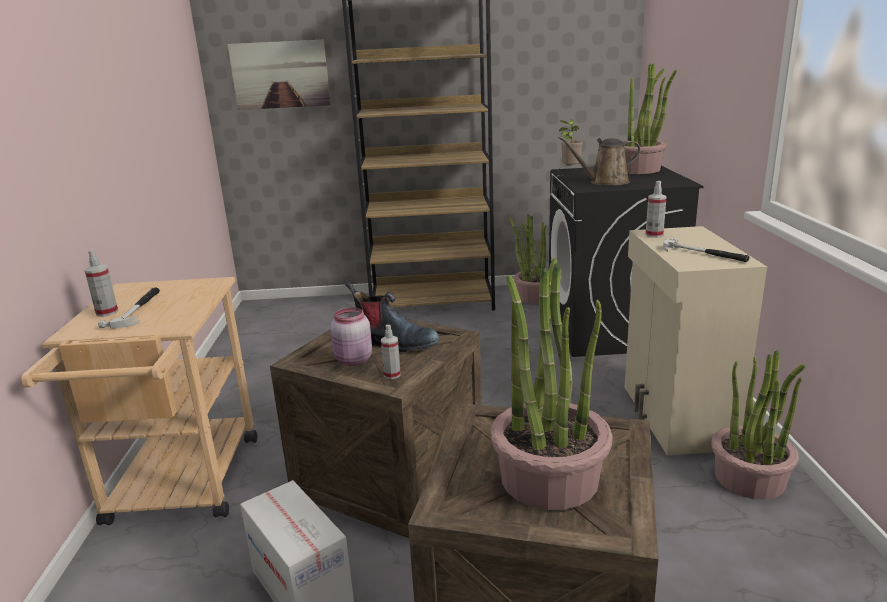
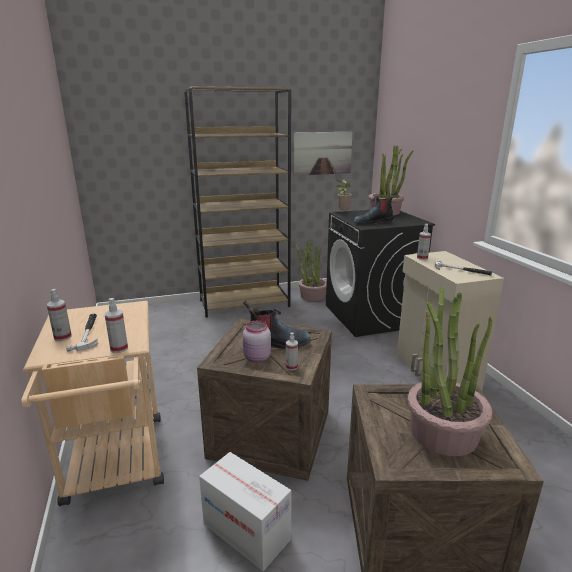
camera: 15 degrees left, 0 degrees up
picture [228,39,331,110] -> picture moved to [294,132,352,176]
brown watering can [558,136,641,186] -> boot [354,192,397,224]
potted plant [711,350,806,500] -> none
none -> spray bottle [105,298,128,353]

